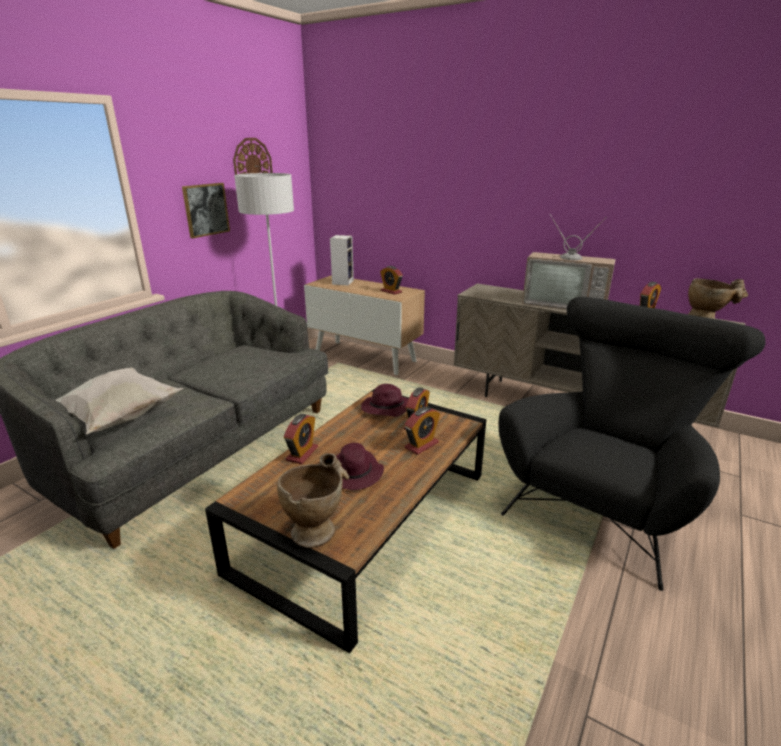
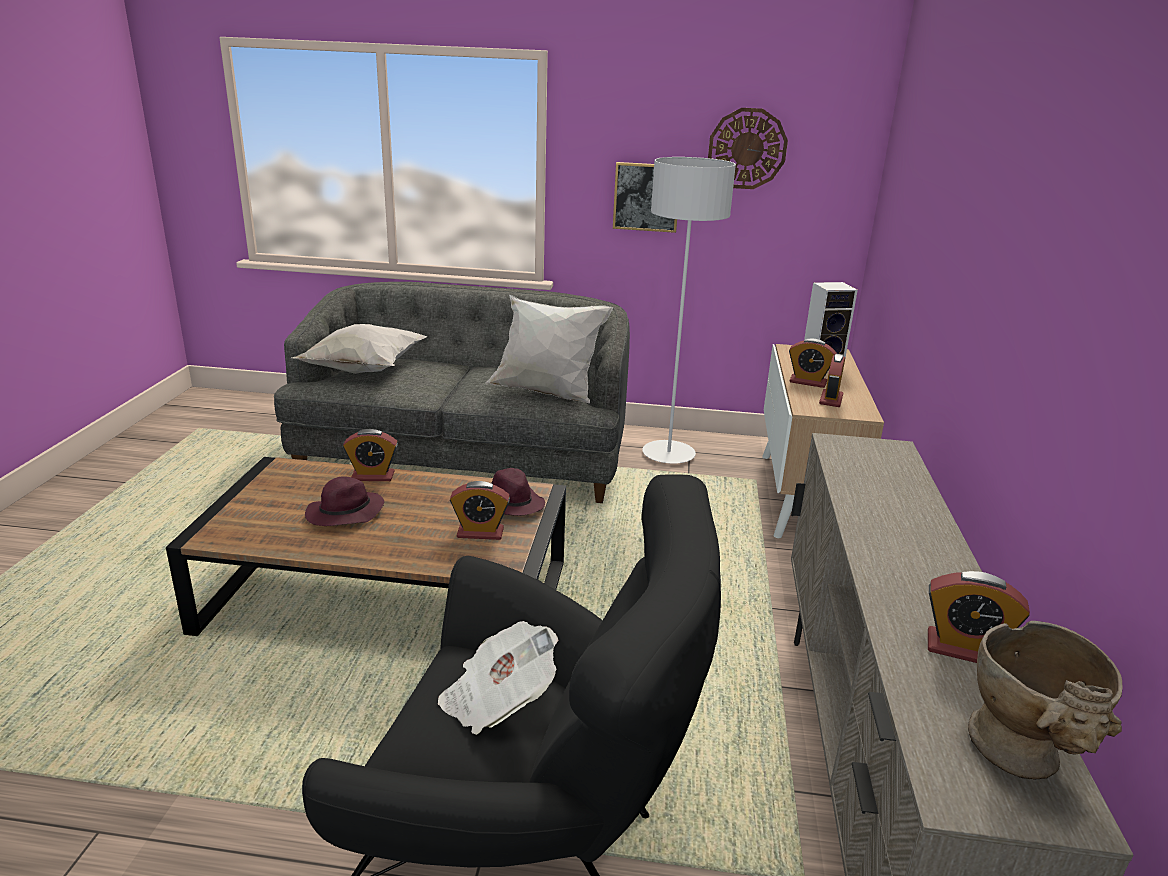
camera: 65 degrees right, 0 degrees up
beige vase [277,453,349,548] -> none
alarm clock [404,407,440,455] -> alarm clock moved to [789,339,837,388]
television [522,214,615,309] -> none
none -> newspaper [438,621,558,735]
none -> white pillow [485,294,613,403]

